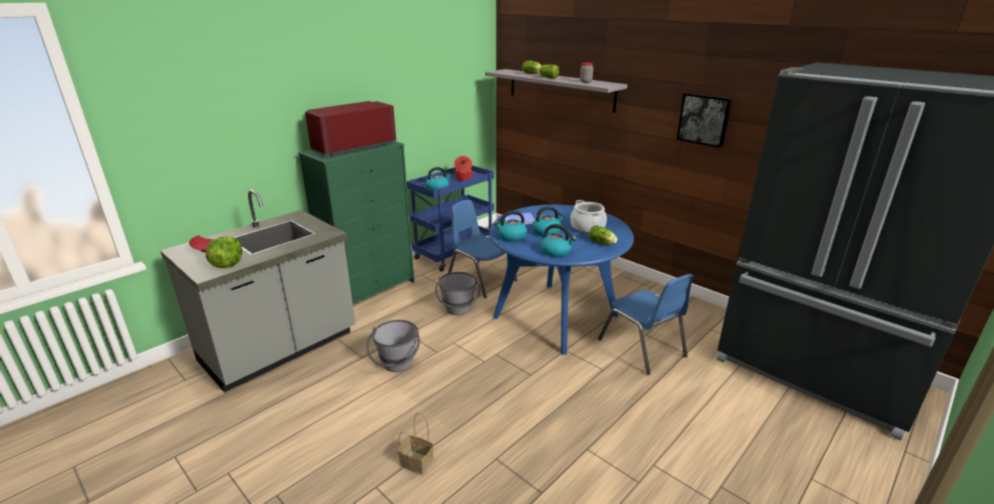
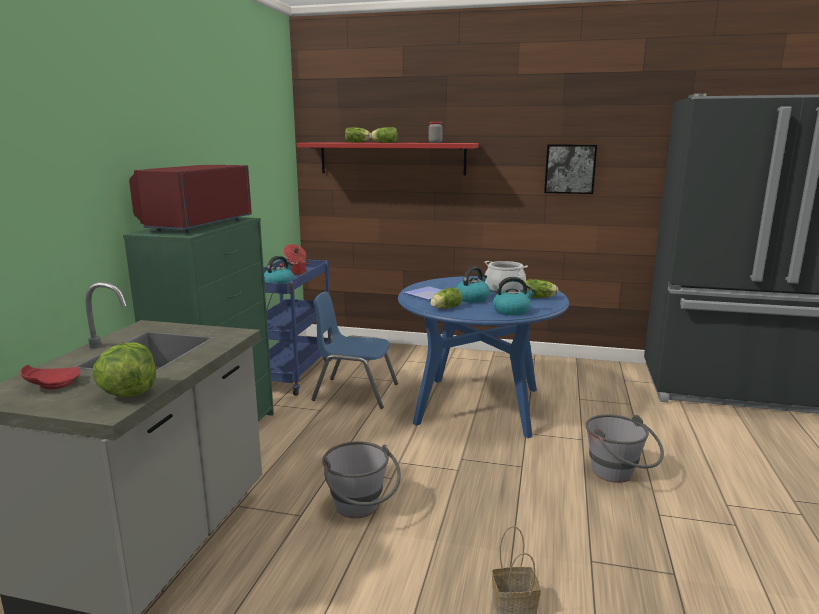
camera: 30 degrees left, 10 degrees down
grey bucket [435,272,480,315] -> grey bucket moved to [585,414,664,483]
grey shelf [485,69,628,113] -> red shelf [296,142,479,175]
kettle [494,211,527,242] -> lettuce [430,287,462,309]
blue chair [598,274,693,375] -> none

